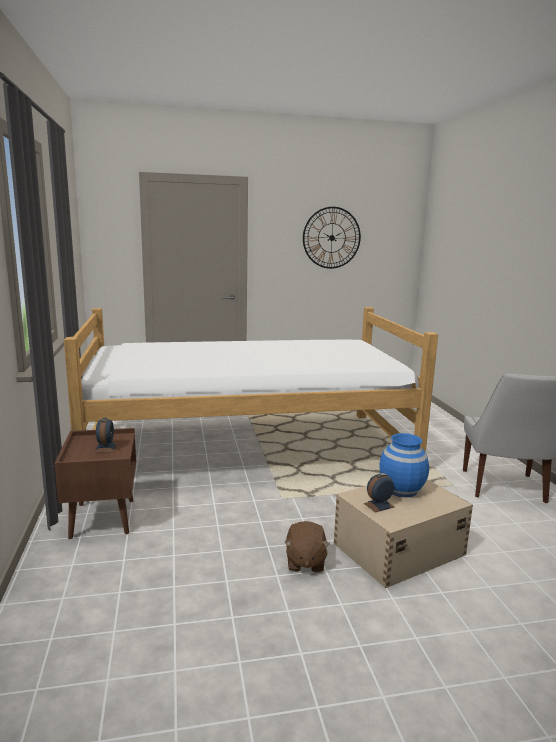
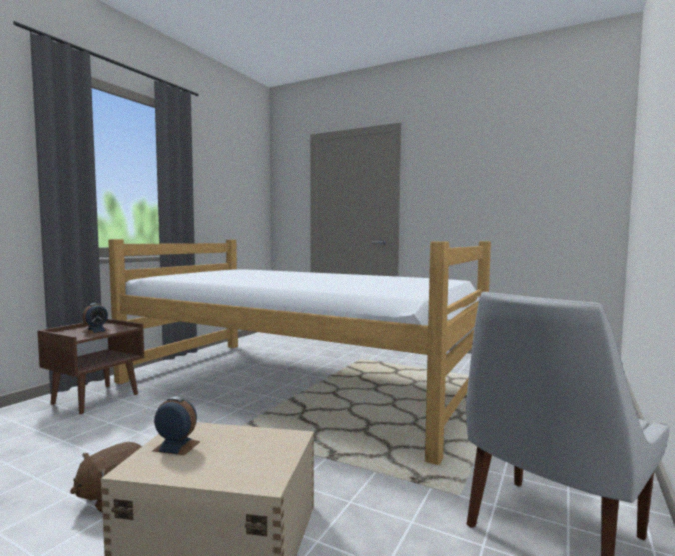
camera: 40 degrees right, 10 degrees down
wall clock [303,207,361,269] -> none
blue vase [380,433,429,498] -> none

